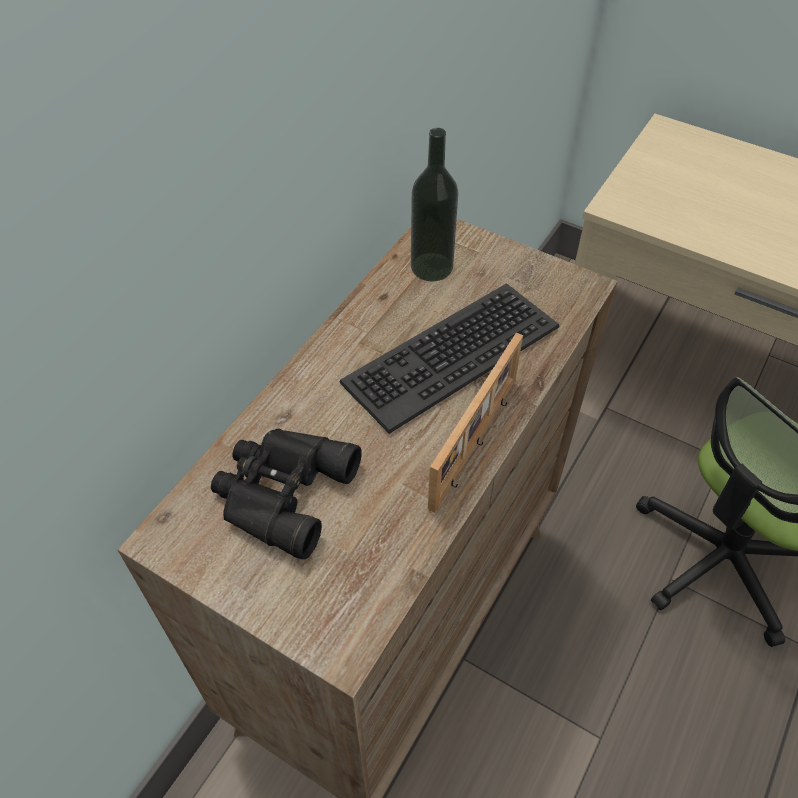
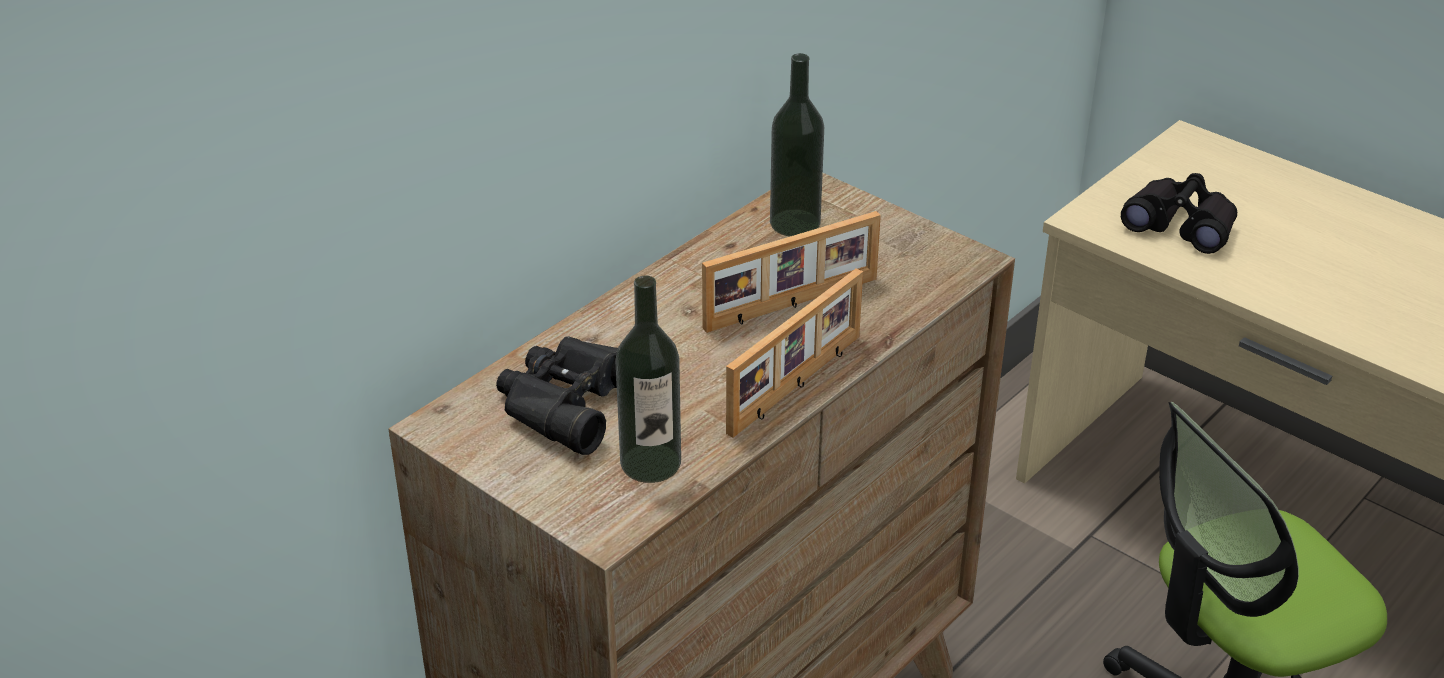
camera: 10 degrees right, 15 degrees down
keyboard [339,283,559,434] -> picture frame [702,211,881,333]
none -> bottle [615,276,681,483]
none -> black binoculars [1121,173,1237,254]

